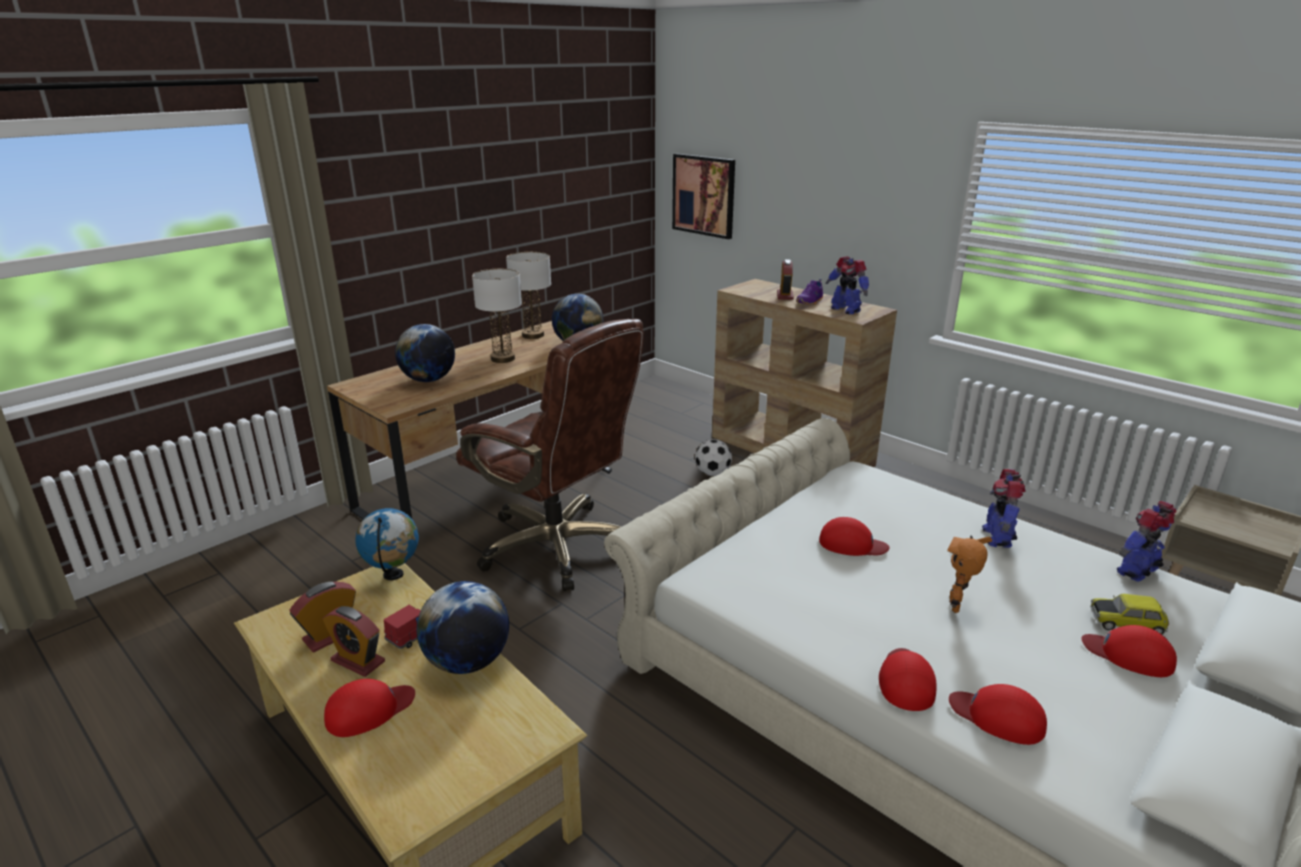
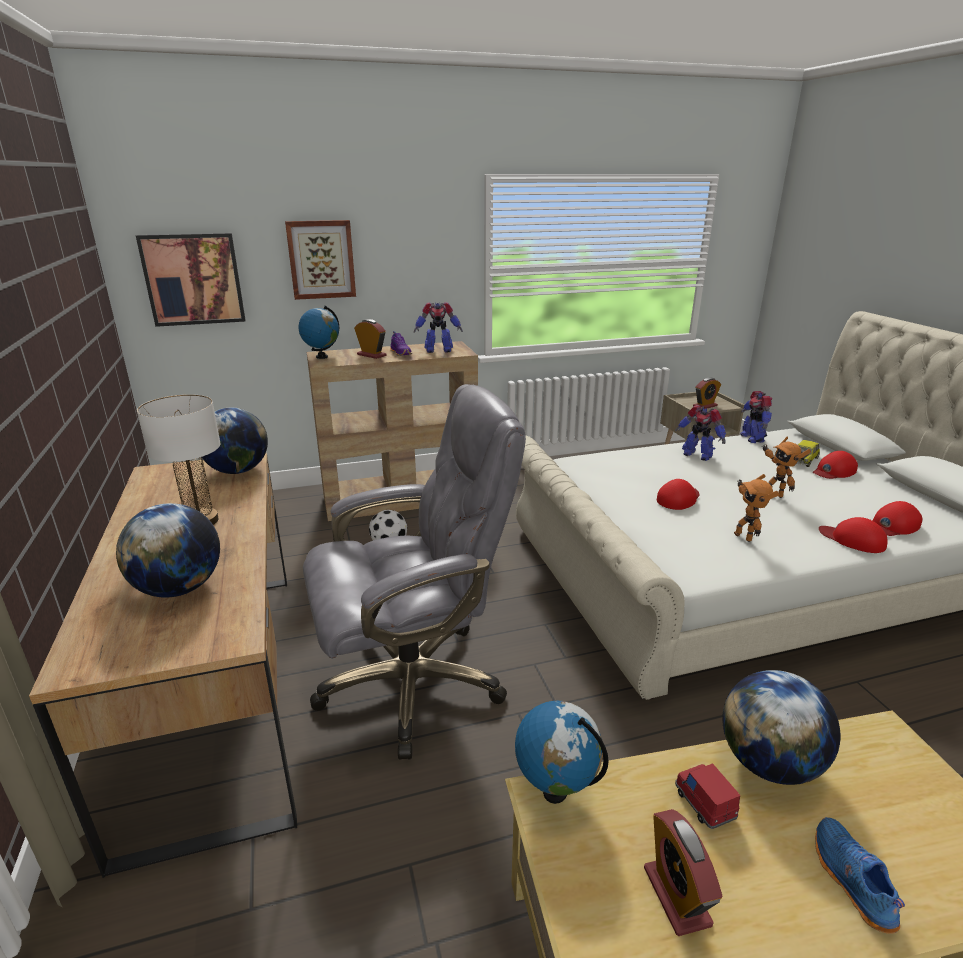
camera: 60 degrees left, 0 degrees up
alarm clock [322,606,385,677] -> alarm clock moved to [693,377,721,409]
red cap [324,679,415,737] -> blue shoe [815,817,905,934]
brown office chair [456,319,644,591] -> grey office chair [303,384,526,760]
table lamp [506,252,551,339] -> none
none -> picture [285,220,356,300]
none -> globe [299,306,339,359]
none -> toy robot [734,474,779,542]

